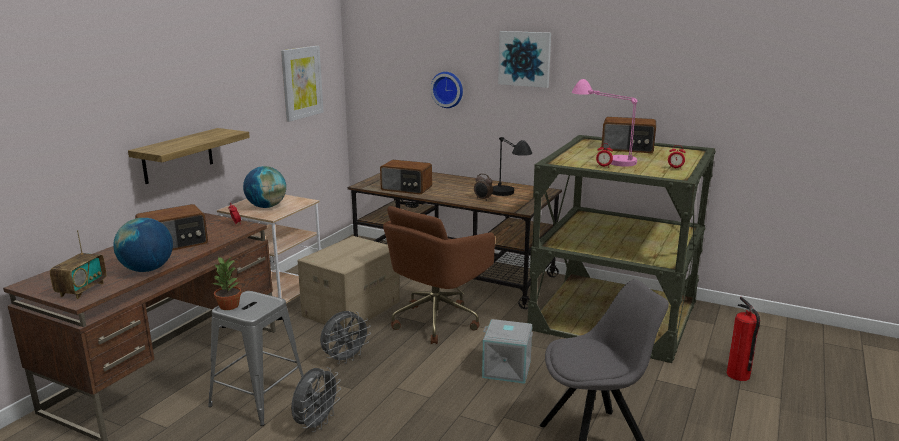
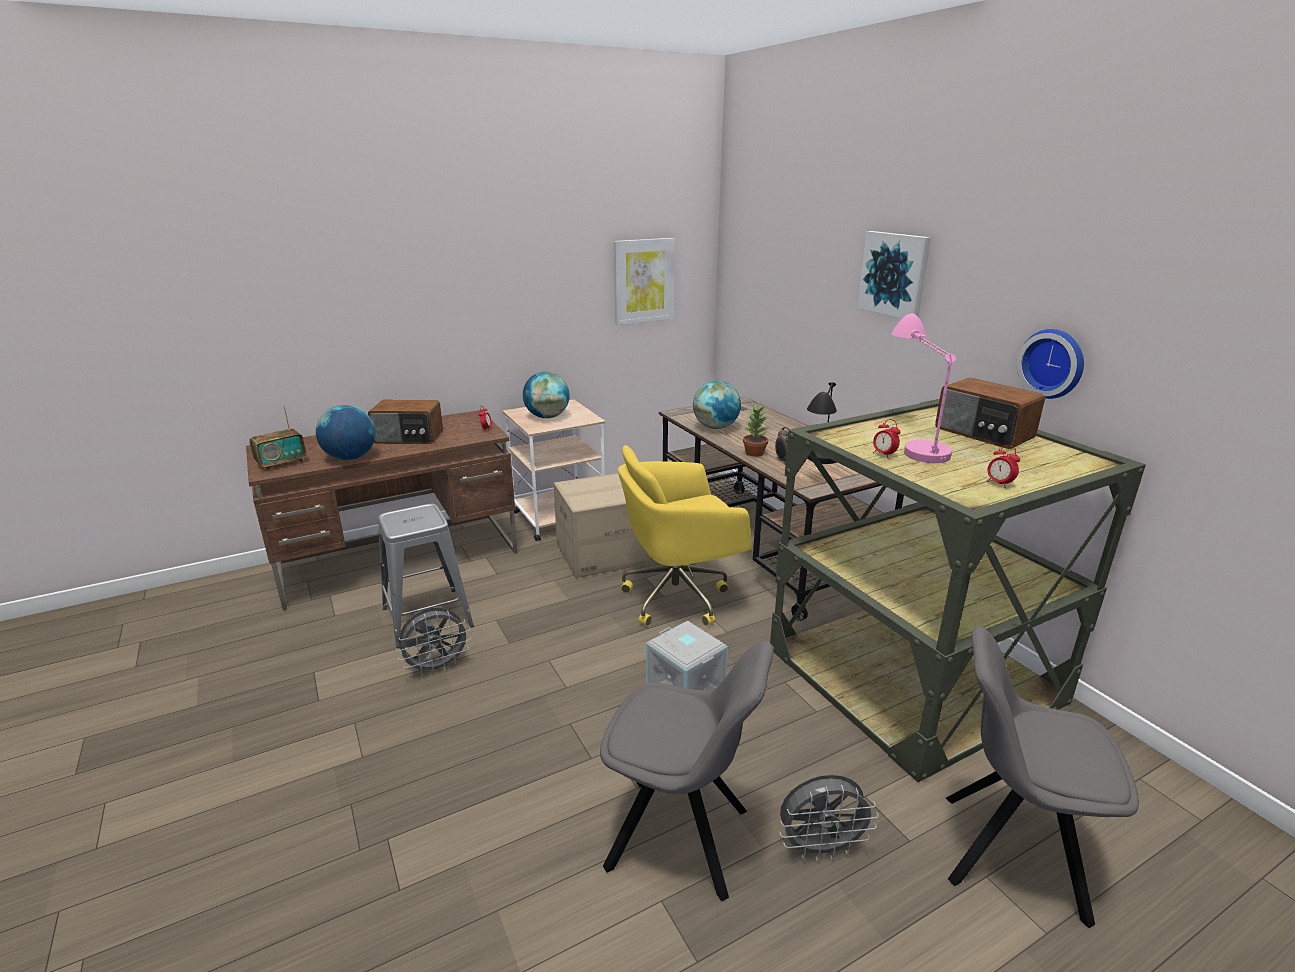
camera: 35 degrees right, 5 degrees up
shelf [128,128,250,184] -> none
potted plant [212,256,241,310] -> potted plant moved to [743,403,768,457]
grey fan [320,311,371,364] -> grey fan moved to [779,775,879,862]
radio [380,160,432,194] -> globe [693,381,741,429]
brown office chair [383,206,495,344] -> yellow office chair [618,445,752,626]
wall clock [430,72,463,108] -> wall clock moved to [1017,329,1084,399]
fire extinguisher [727,297,760,381] -> grey chair [946,627,1139,928]

